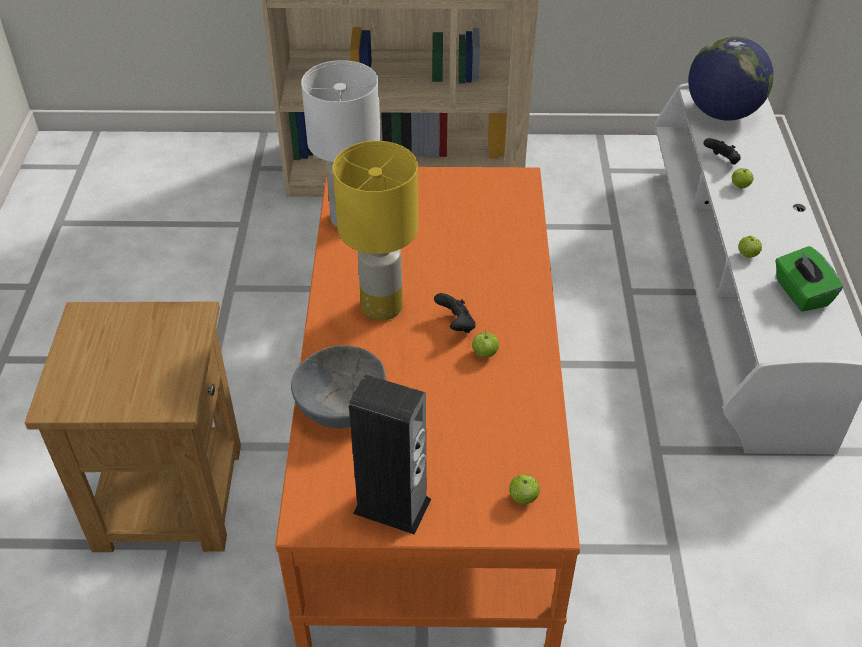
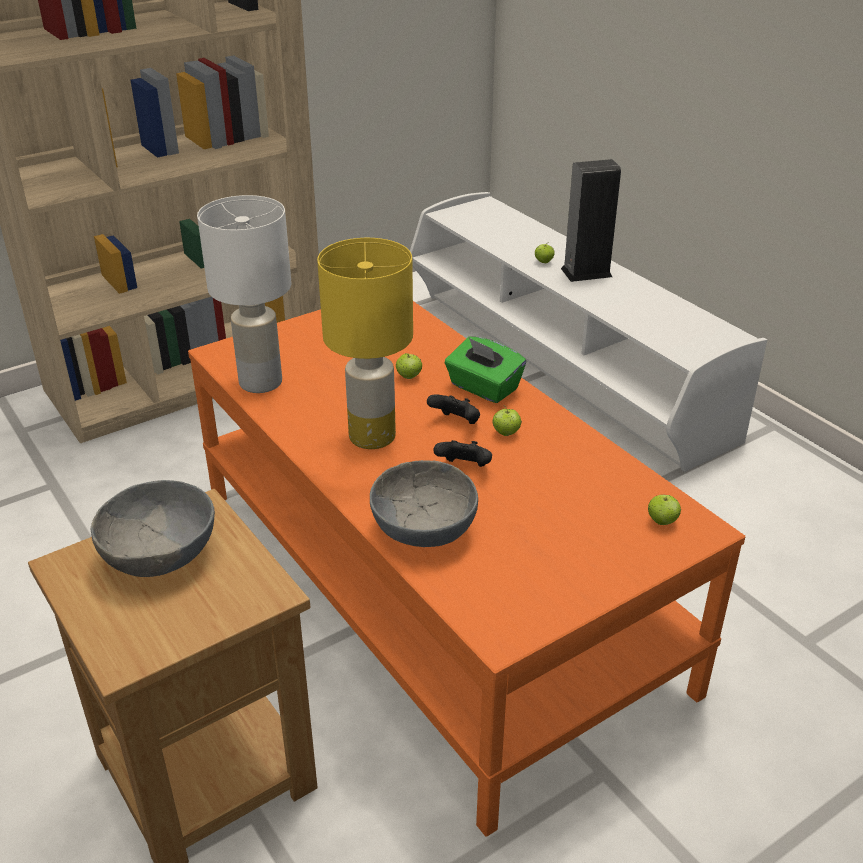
camera: 35 degrees left, 10 degrees down
speaker [349,375,431,535] -> speaker moved to [561,159,621,282]
globe [688,36,774,121] -> none
black game controller [704,138,741,165] -> black game controller moved to [433,440,492,467]
apple [738,236,762,258] -> apple moved to [396,353,422,379]
green tissue box [775,246,843,312] -> green tissue box moved to [444,336,526,403]
none -> grey bowl [91,480,215,577]

